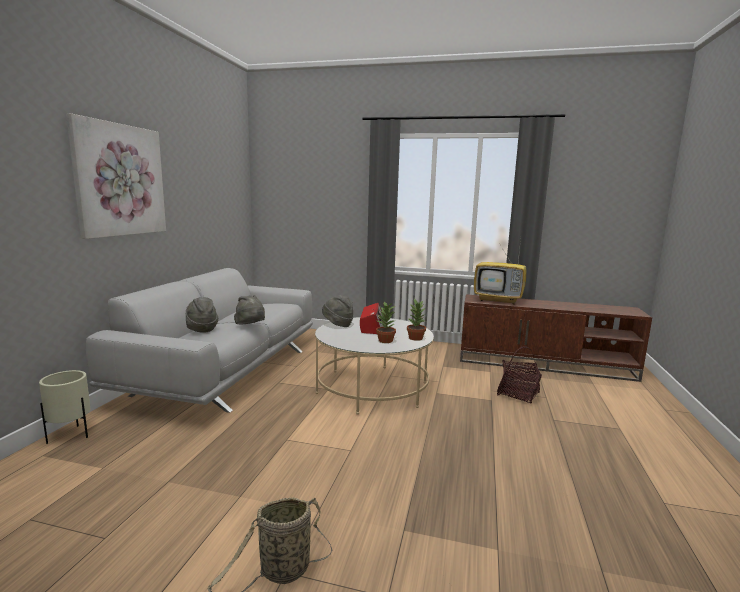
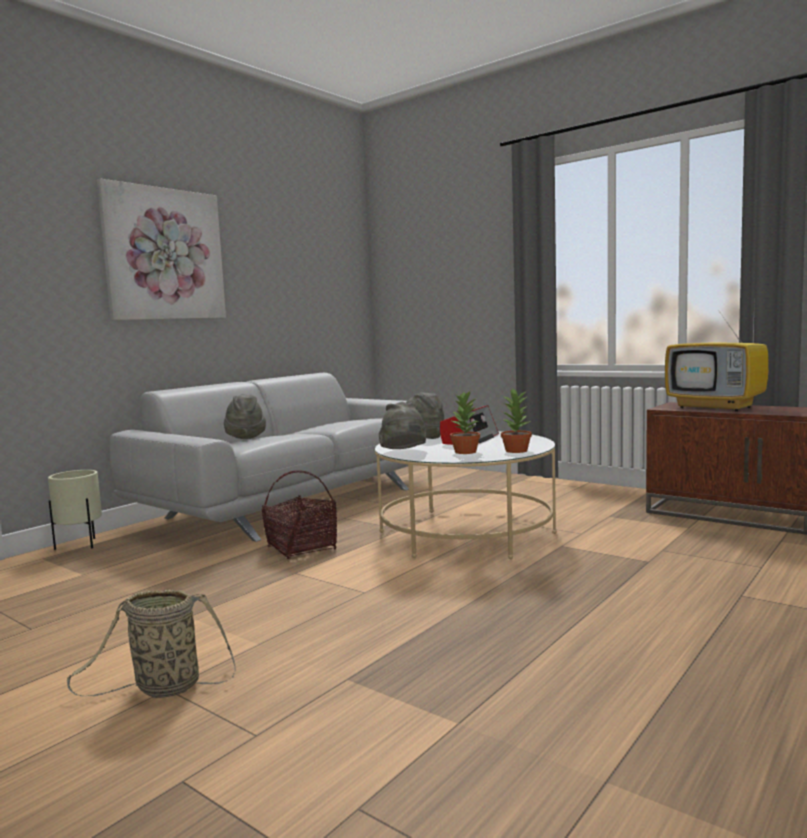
camera: 25 degrees right, 5 degrees down
grey hat [234,295,265,325] -> grey hat moved to [379,402,426,449]
basket [497,346,542,404] -> basket moved to [262,470,337,559]

